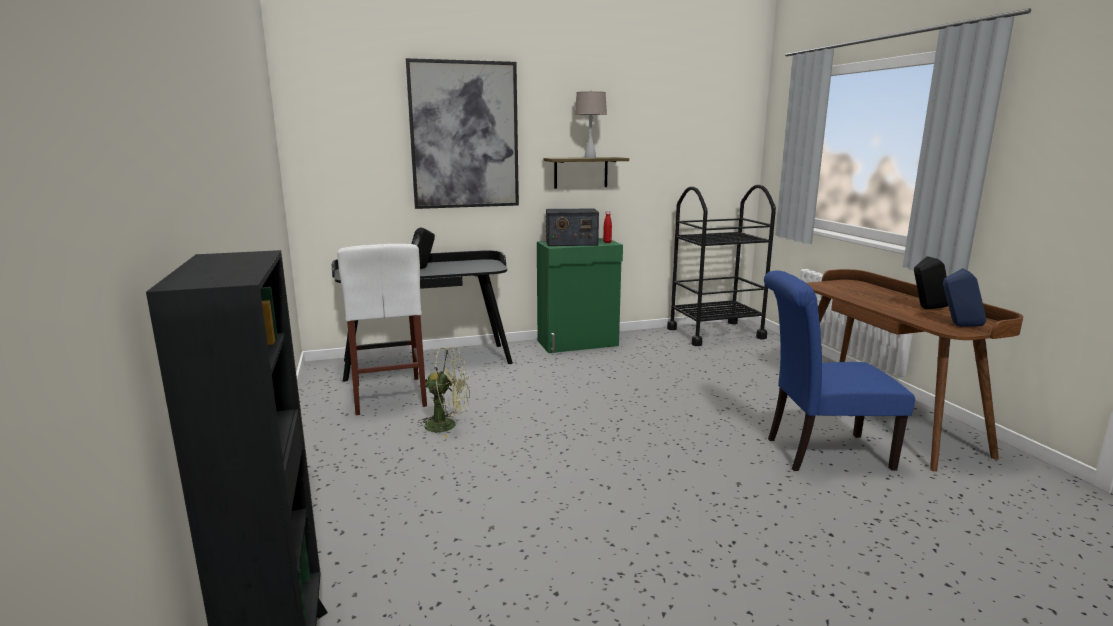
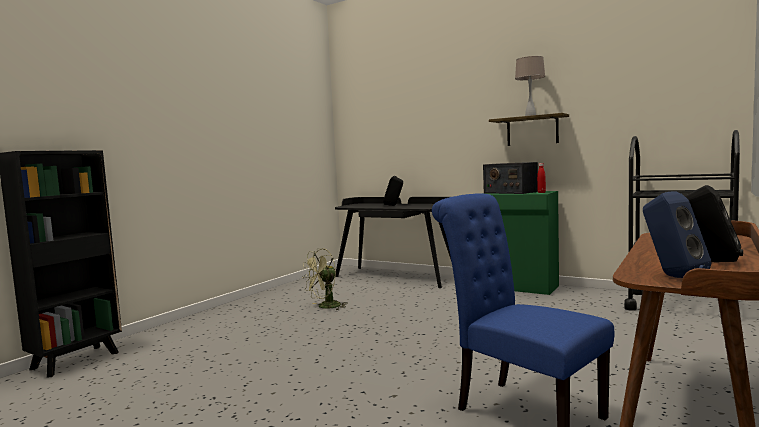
camera: 50 degrees right, 10 degrees down
white stool [337,244,427,415] -> none
picture [406,58,519,209] -> none
green fan [418,347,470,438] -> green fan turned 90 degrees clockwise [303,248,348,310]

